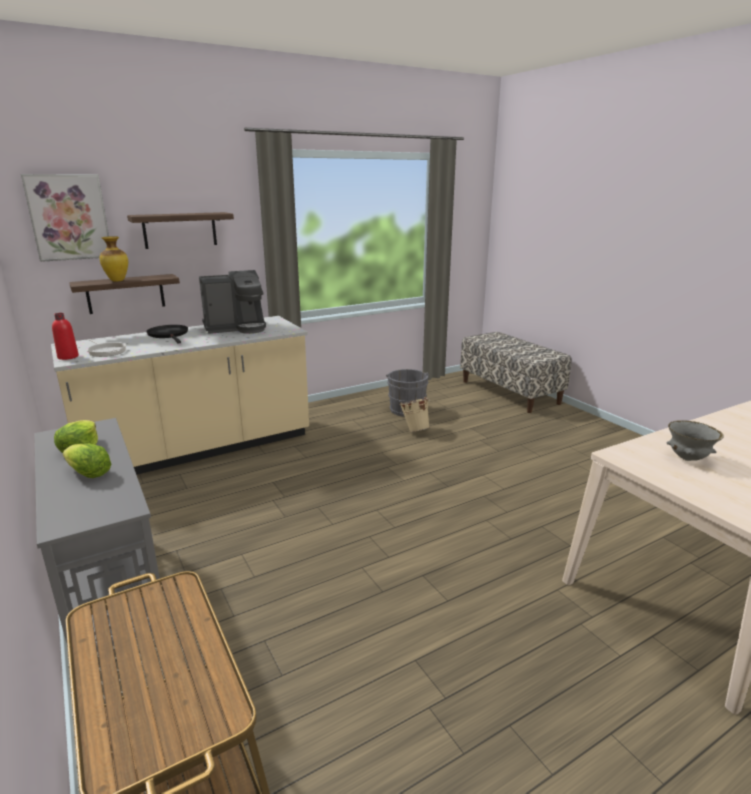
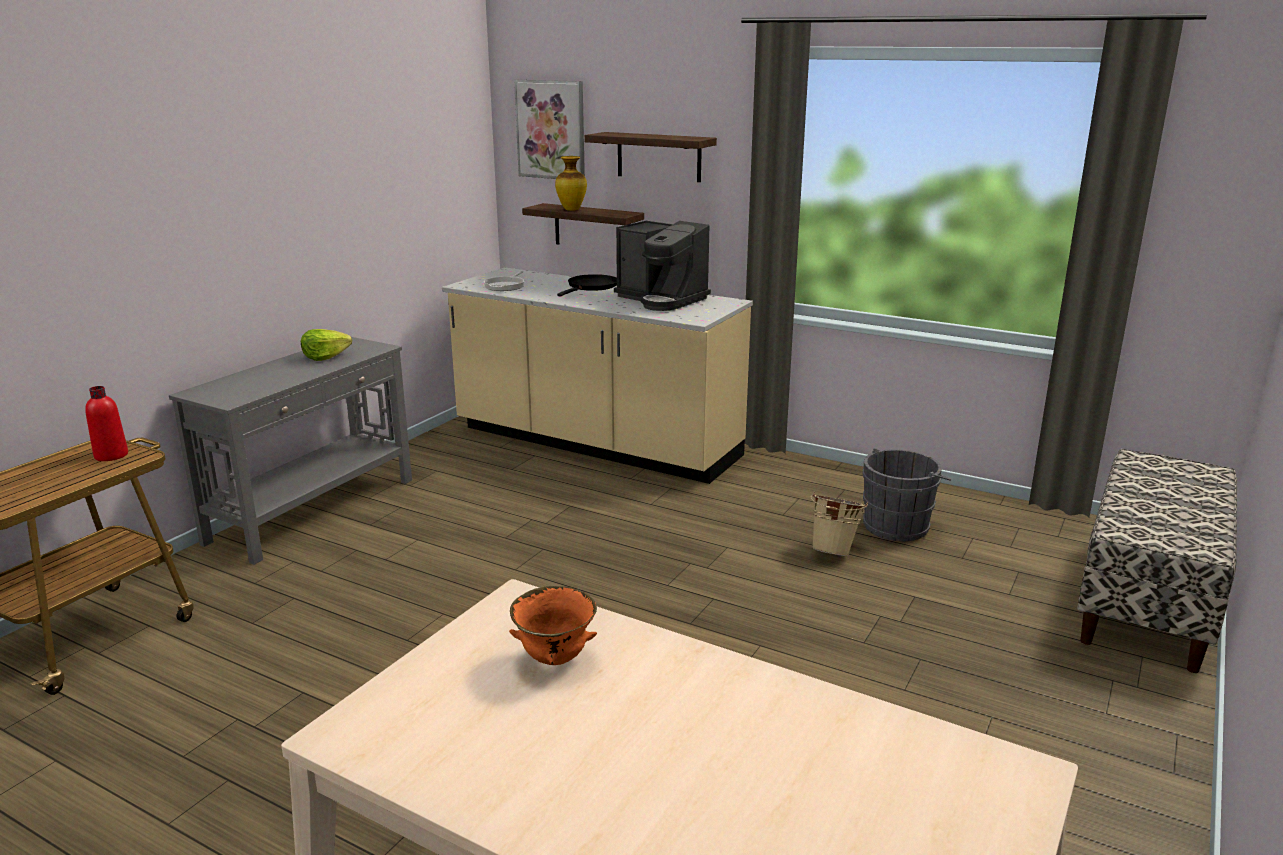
camera: 60 degrees right, 0 degrees up
red bottle [52,313,79,360] -> red bottle moved to [85,386,128,461]
lettuce [63,443,111,478] -> none
grey bowl [666,420,724,461] -> orange bowl [509,586,597,665]

